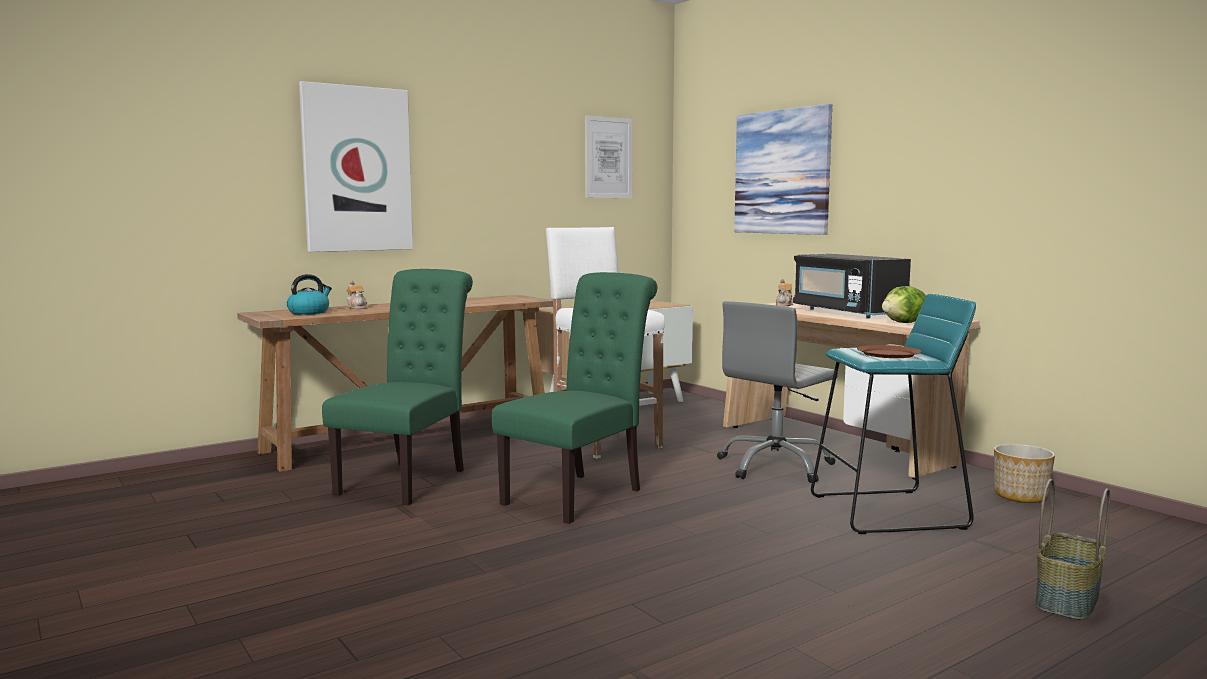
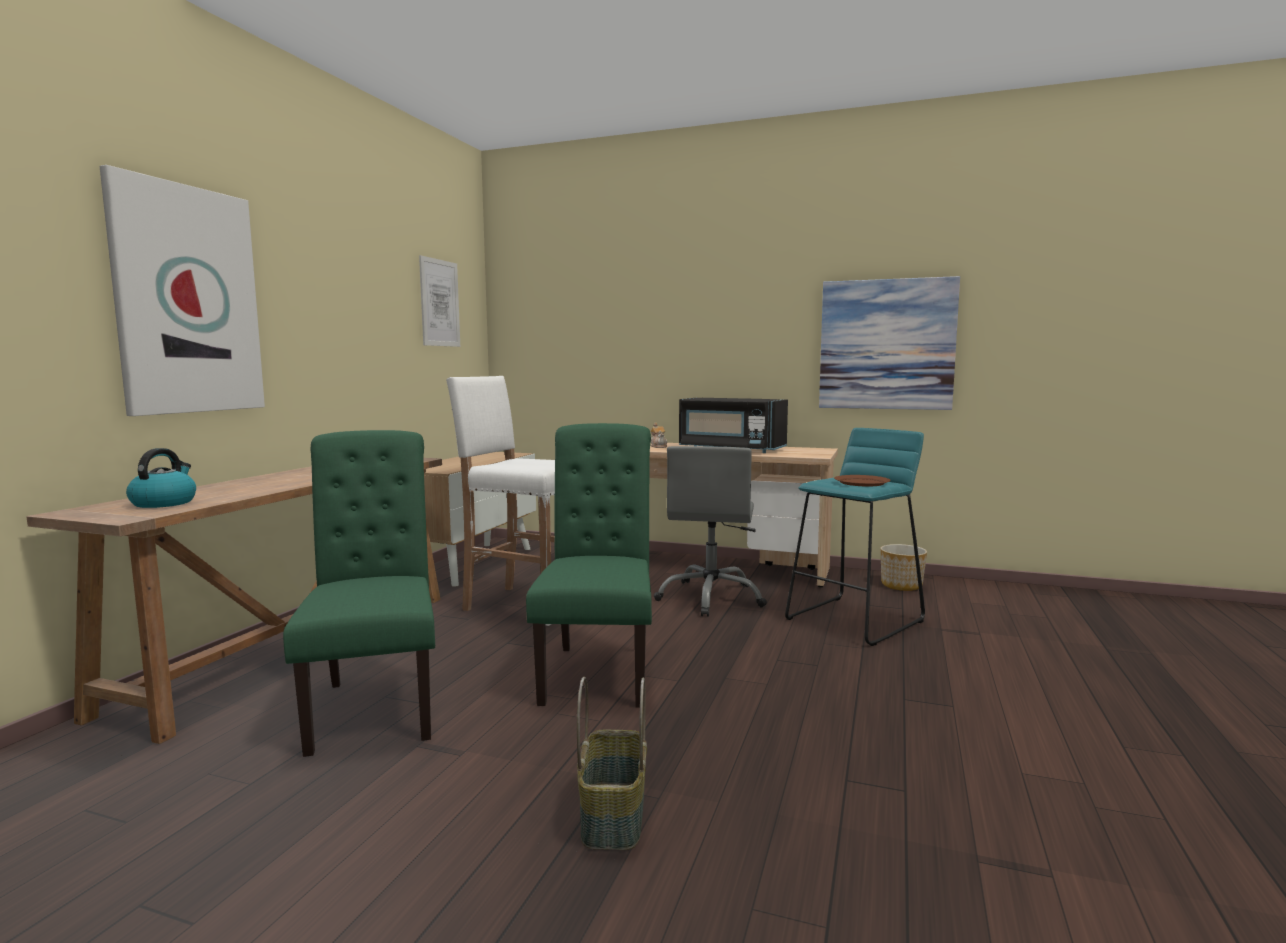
camera: 35 degrees left, 0 degrees up
teapot [347,280,367,309] -> none
picture [734,104,832,235] -> picture moved to [819,276,960,410]
lettuce [882,286,926,323] -> none
basket [1035,479,1110,620] -> basket moved to [577,677,647,850]

